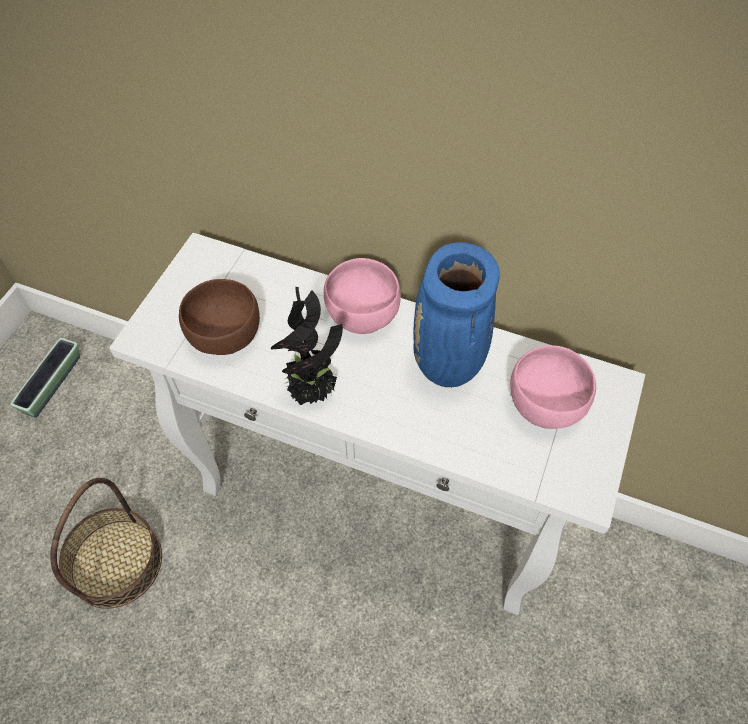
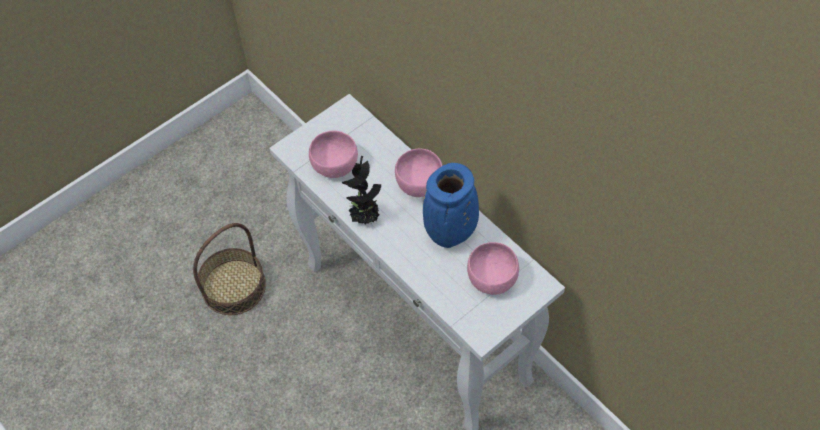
camera: 30 degrees right, 0 degrees up
planter [10,338,80,418] -> none
brown bowl [179,279,260,355] -> pink bowl [309,131,358,178]

